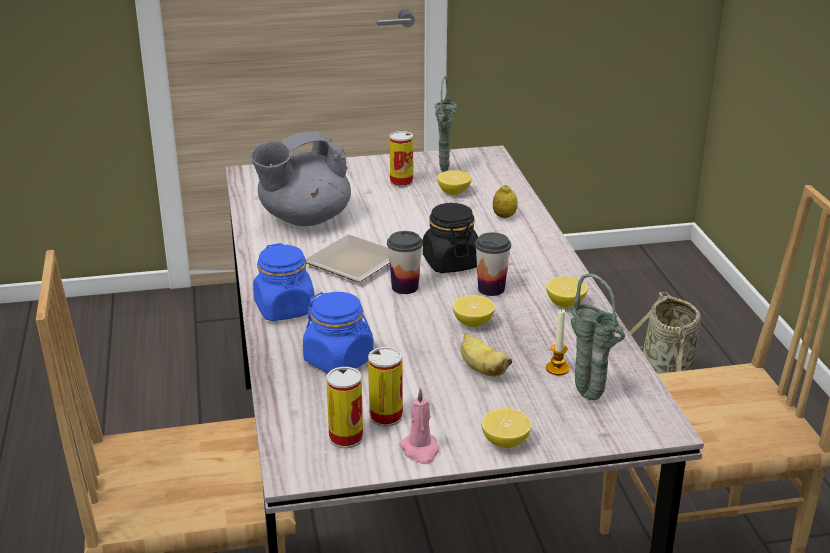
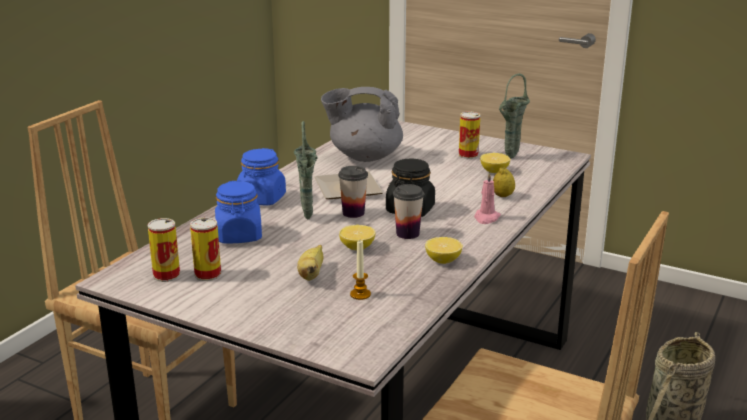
camera: 40 degrees right, 5 degrees down
pink candle [399,388,439,464] -> pink candle moved to [474,171,501,224]
lemon [481,408,532,448] -> none
green vase [570,273,625,400] -> green vase moved to [294,121,317,219]

